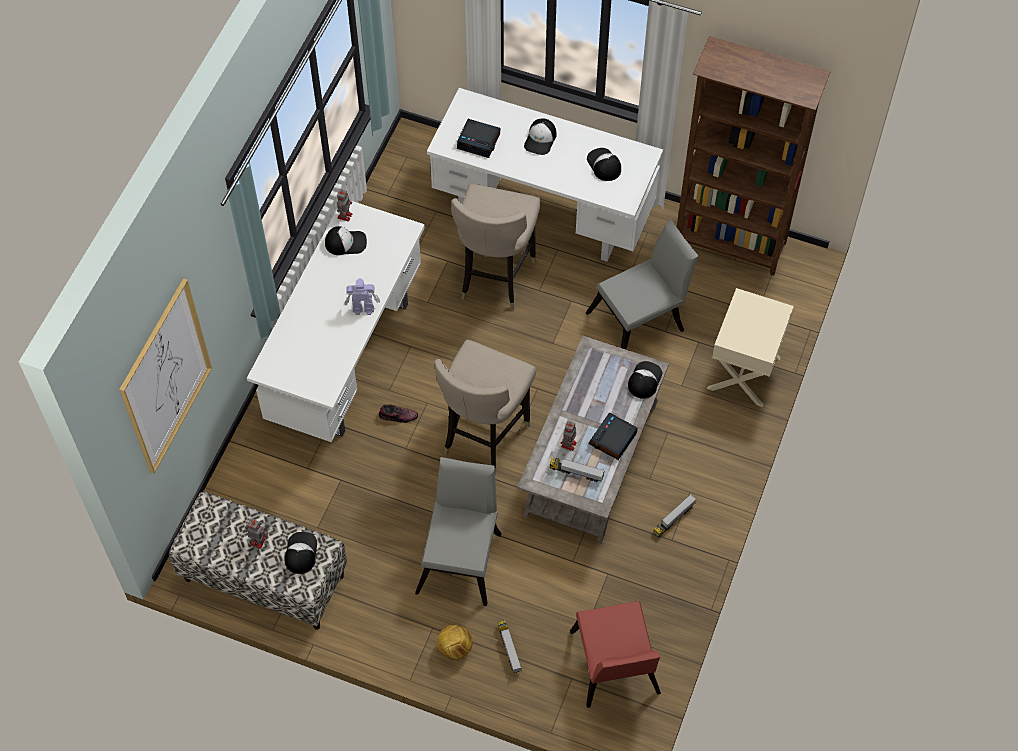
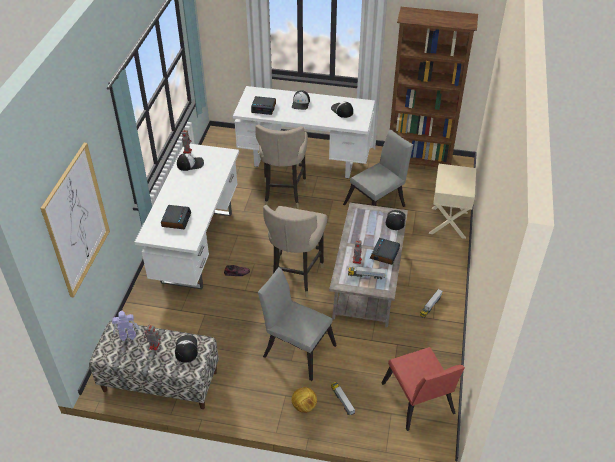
camera: 10 degrees left, 15 degrees down
toy robot [345,279,380,315] -> toy robot moved to [112,311,140,341]
grey chair [415,457,501,606] -> grey chair turned 60 degrees counterclockwise [258,267,337,381]
none -> alarm clock [161,205,191,229]

